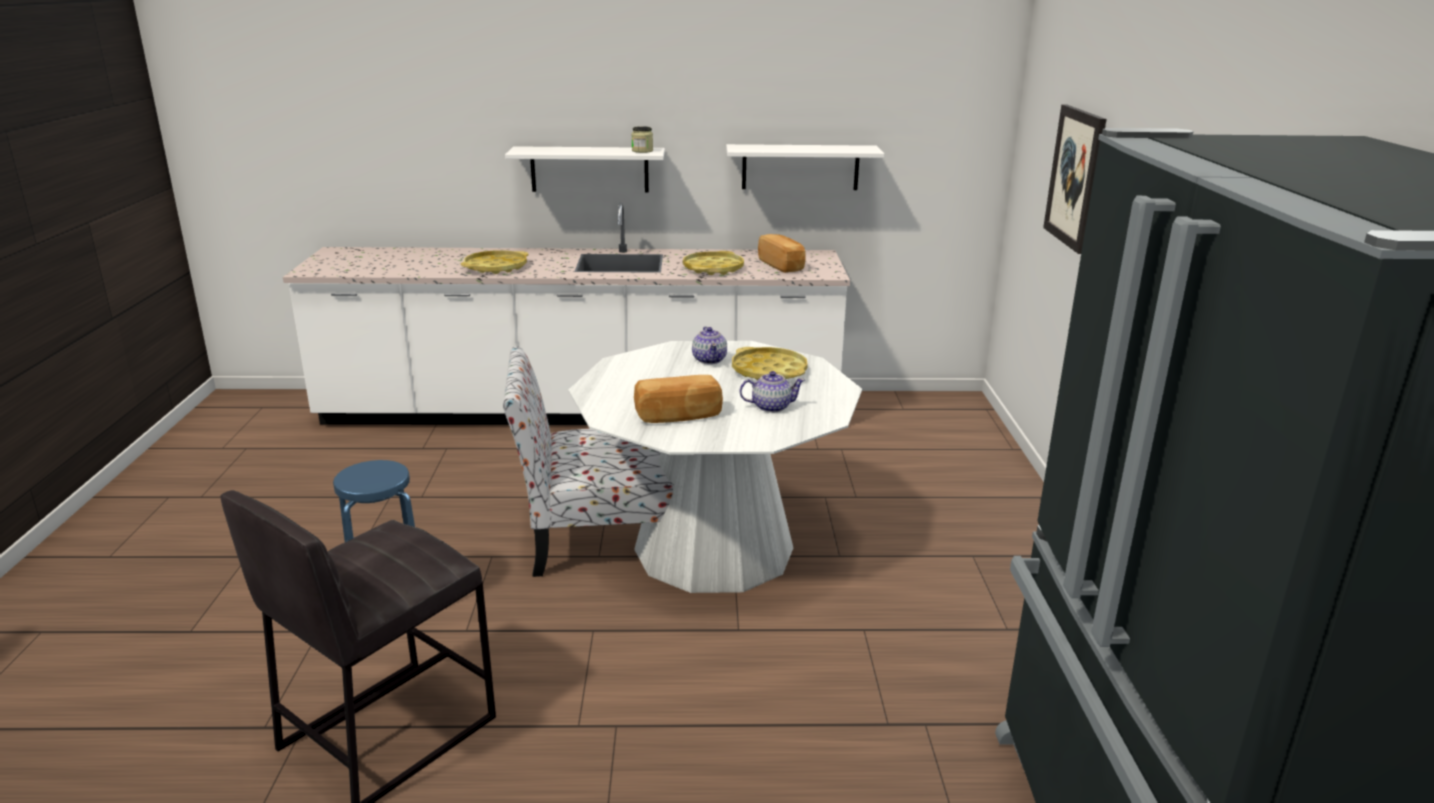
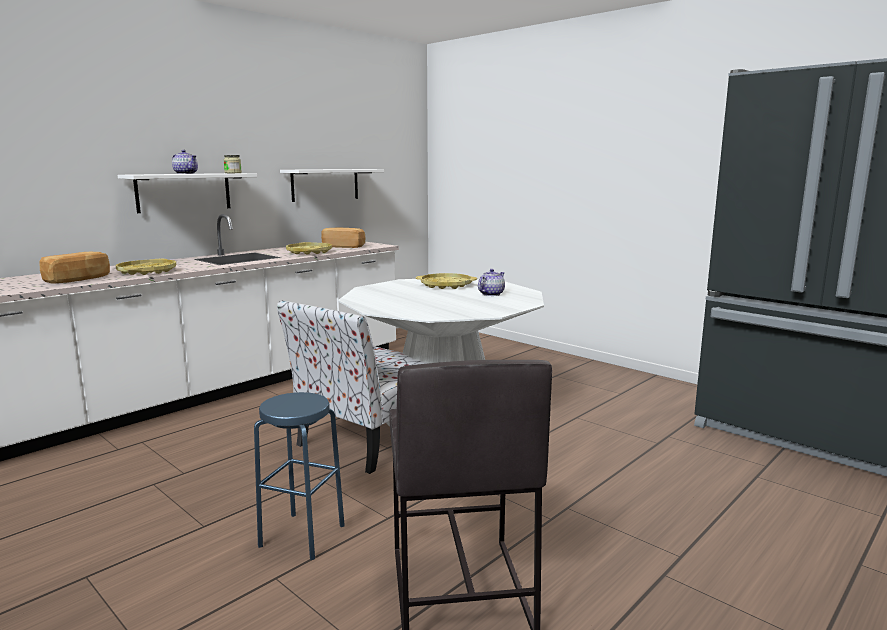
camera: 45 degrees left, 10 degrees down
bread [634,375,723,423] -> bread moved to [39,252,110,284]
teapot [692,327,727,364] -> teapot moved to [172,150,198,174]
picture [1043,104,1106,254] -> none

